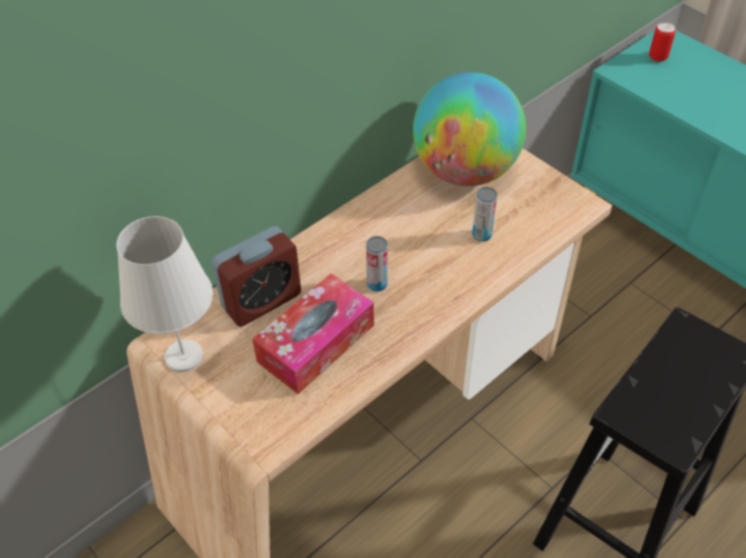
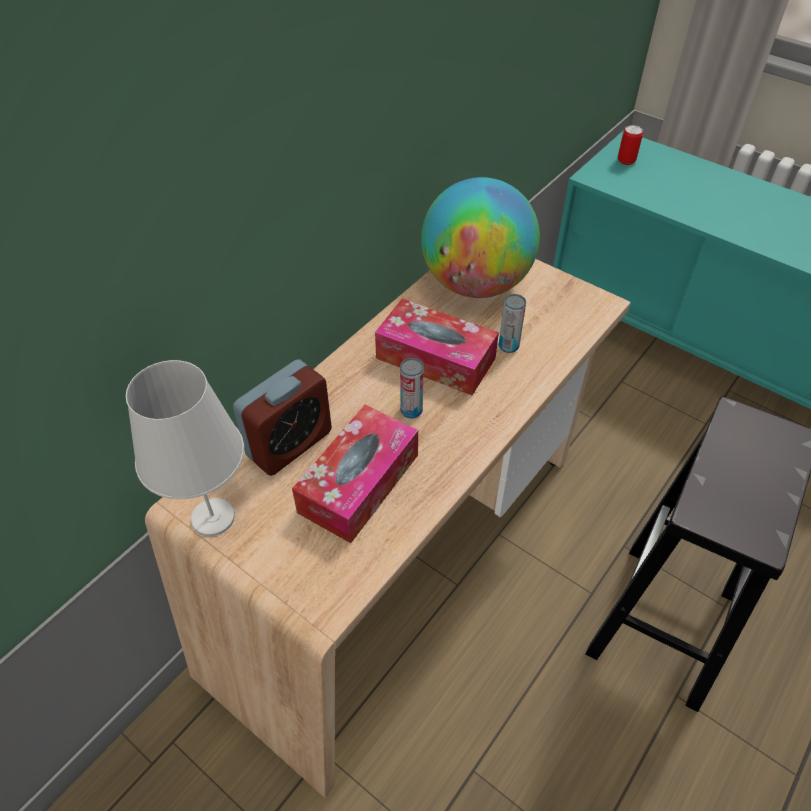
camera: 10 degrees left, 0 degrees up
none -> tissue box [375,299,499,395]

